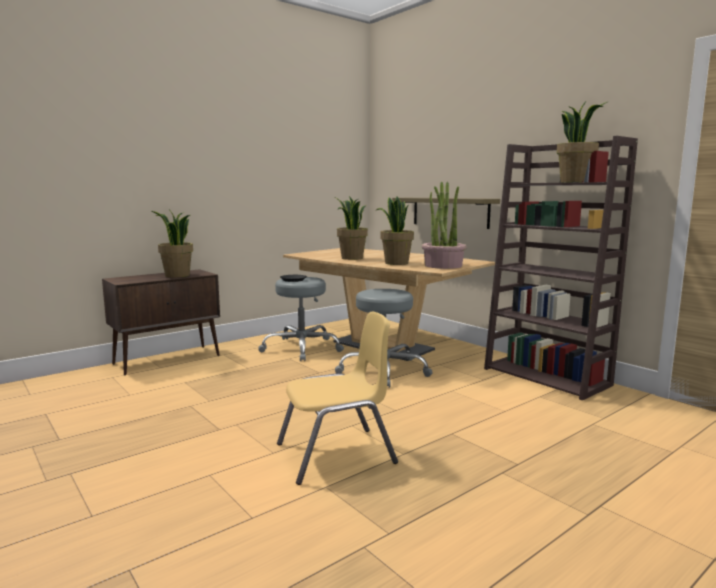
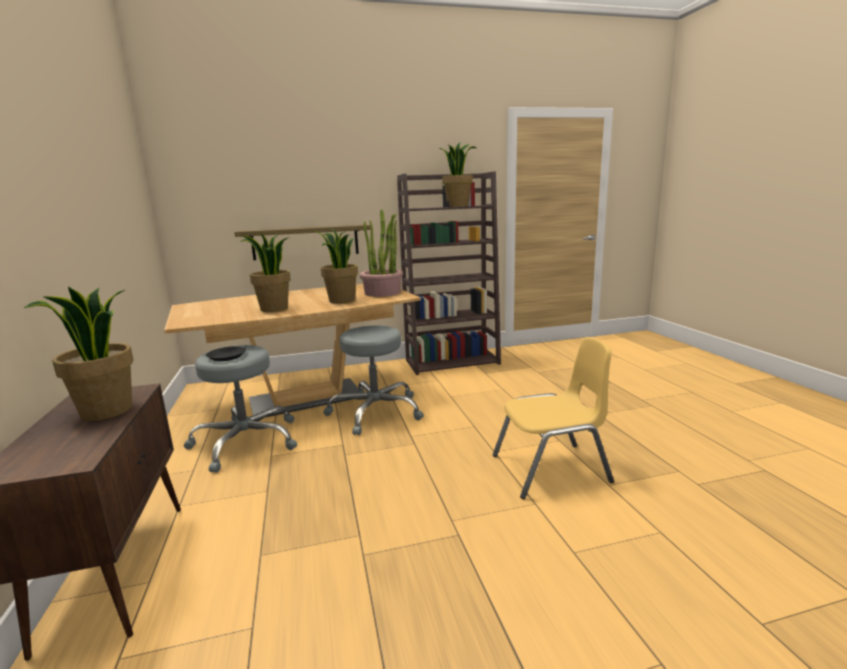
camera: 65 degrees left, 5 degrees up
yellow chair [277,311,398,485] -> yellow chair turned 75 degrees clockwise [493,337,614,499]

